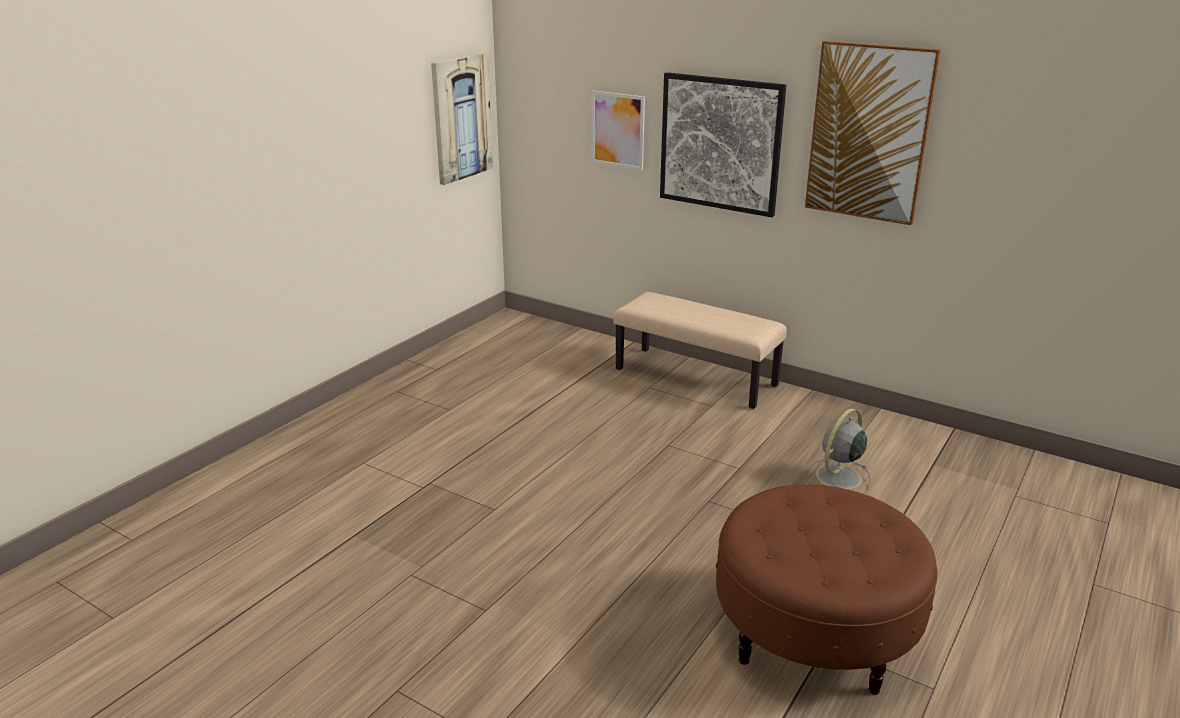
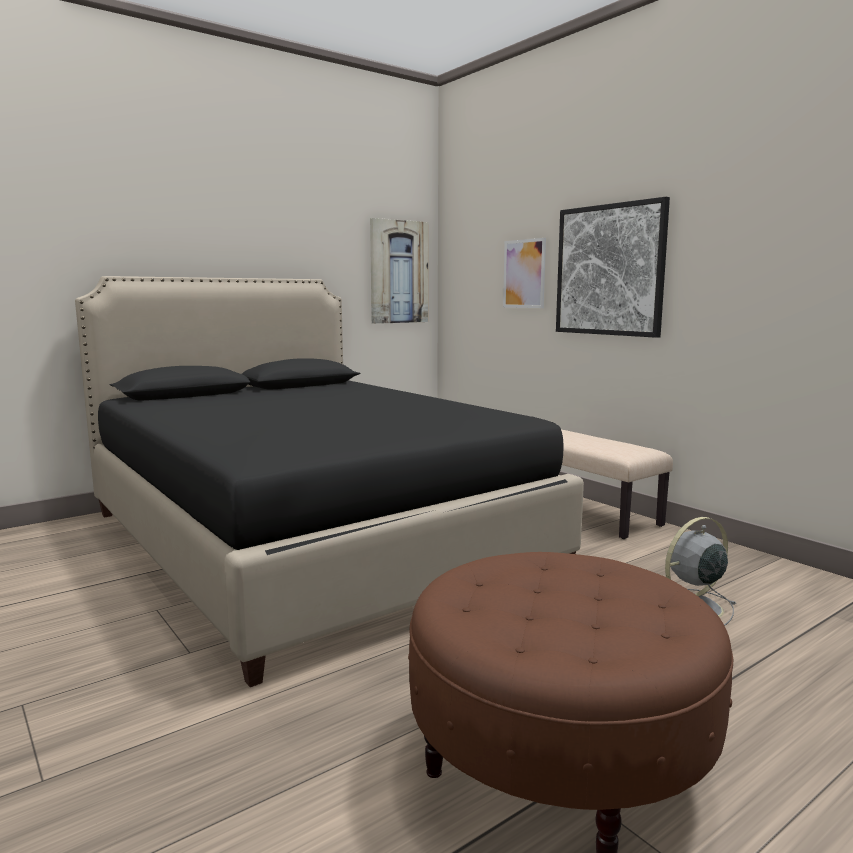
camera: 20 degrees right, 15 degrees down
picture [805,41,940,225] -> none
none -> black bed [75,276,584,687]

